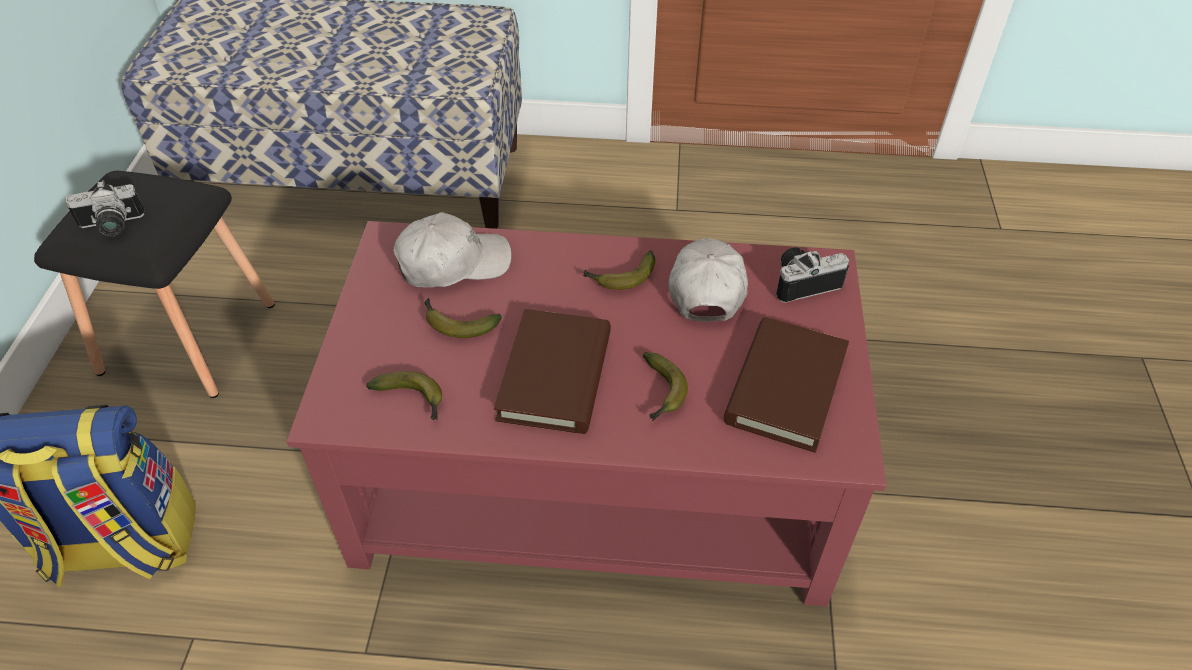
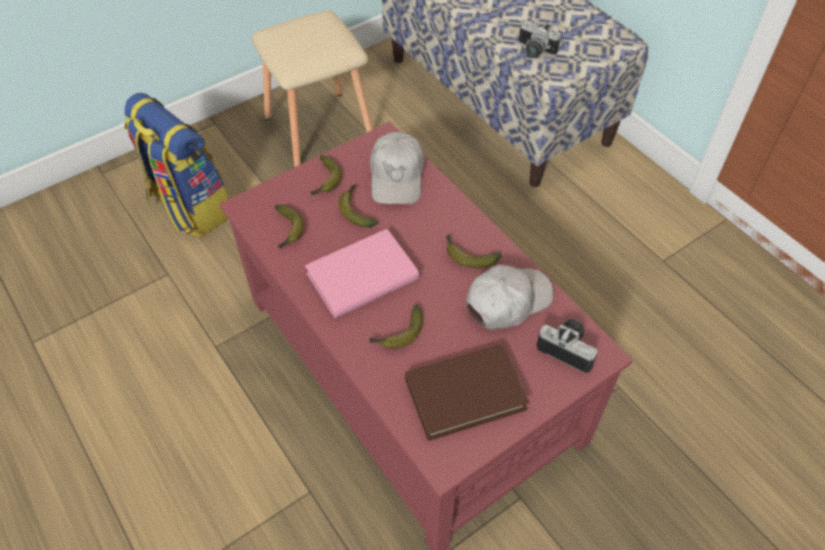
camera: 50 degrees right, 5 degrees up
black stool [34,171,275,398] -> beige stool [252,10,373,167]
camera [65,180,145,237] -> camera moved to [519,21,561,58]
white cap [393,212,511,288] -> white cap turned 60 degrees clockwise [370,132,424,204]
brown book [494,309,611,434] -> pink book [305,229,419,318]
none -> banana [311,155,342,196]

